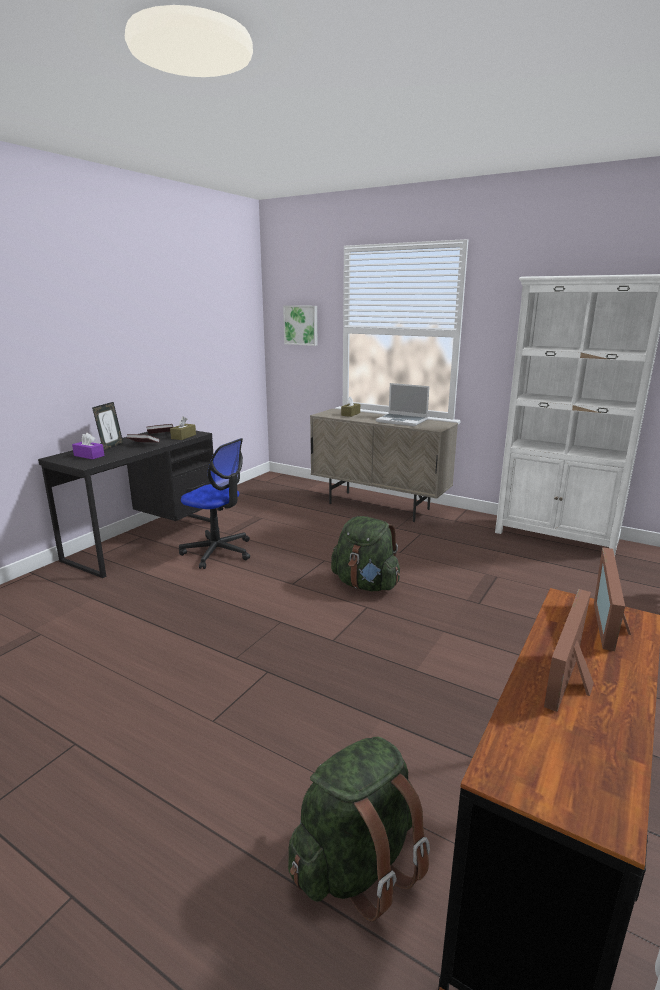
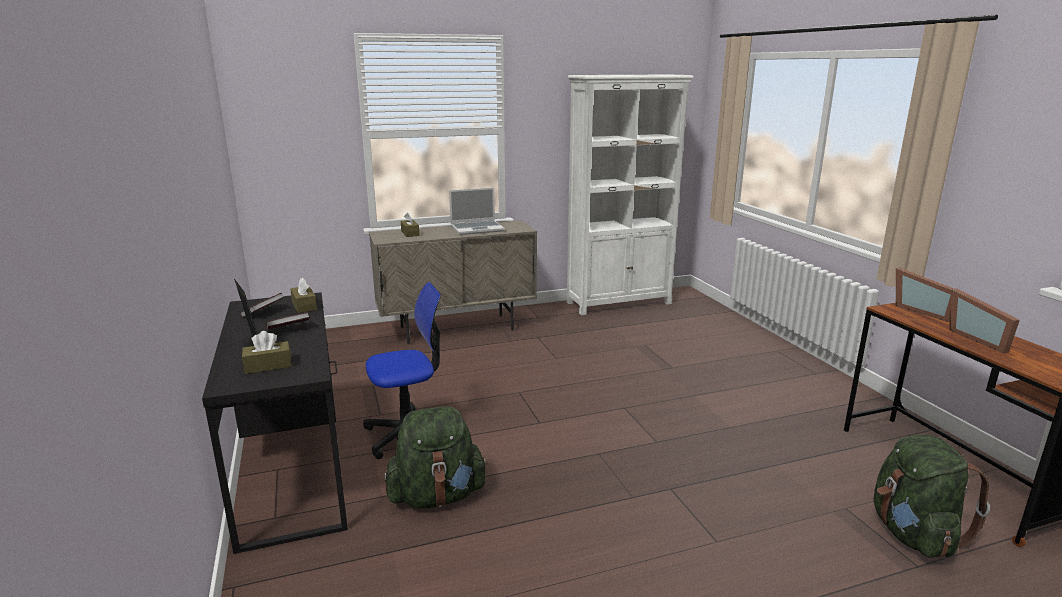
camera: 50 degrees left, 0 degrees up
purple tissue box [72,433,105,459] -> brown tissue box [242,331,292,374]
picture [283,305,317,346] -> none
green backpack [331,516,400,591] -> green backpack moved to [384,407,488,508]

